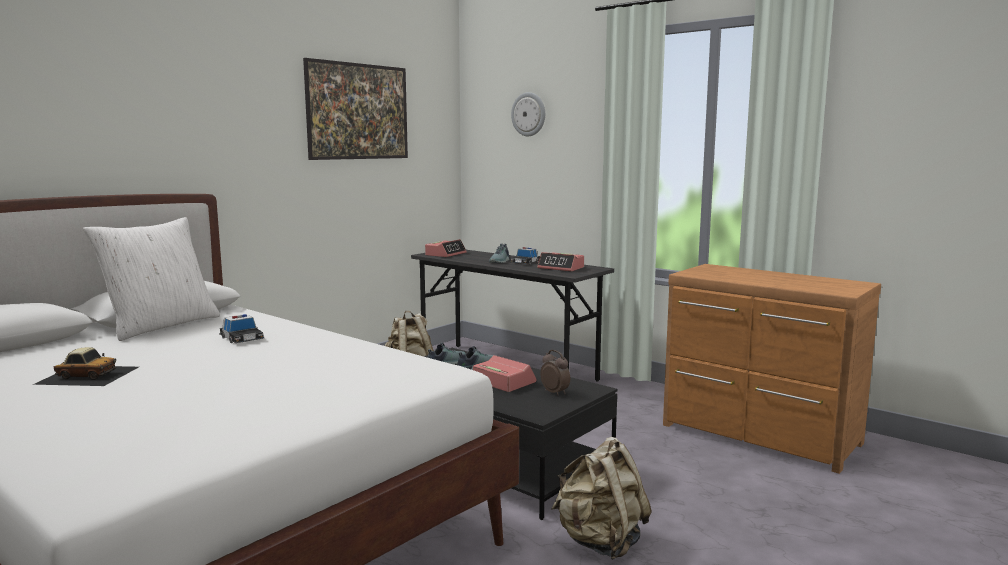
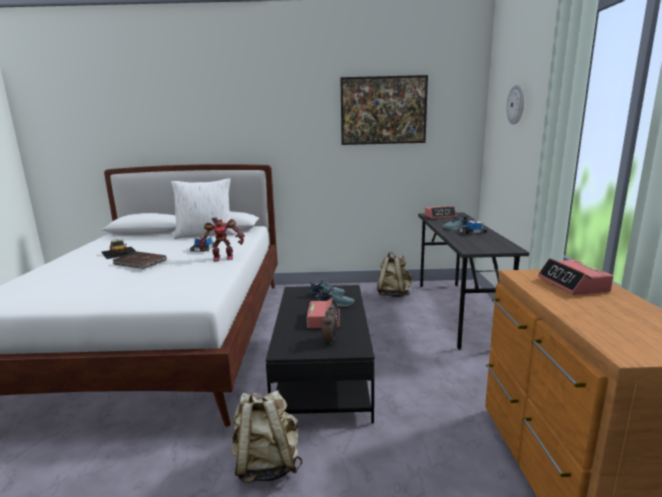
camera: 50 degrees right, 5 degrees up
alarm clock [537,252,584,272] -> alarm clock moved to [538,258,613,295]
none -> brown book [112,252,167,269]
none -> toy robot [199,217,245,261]

